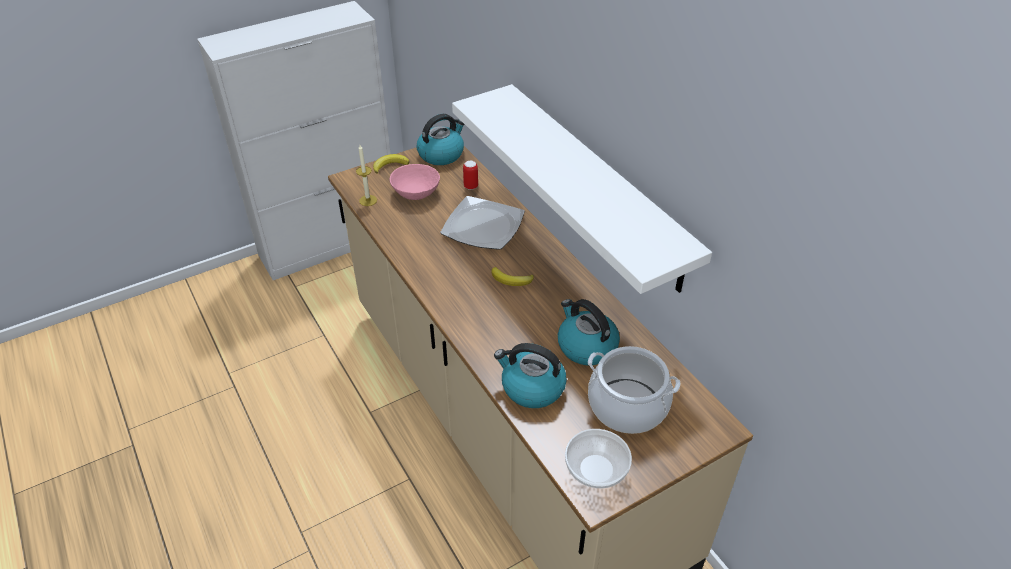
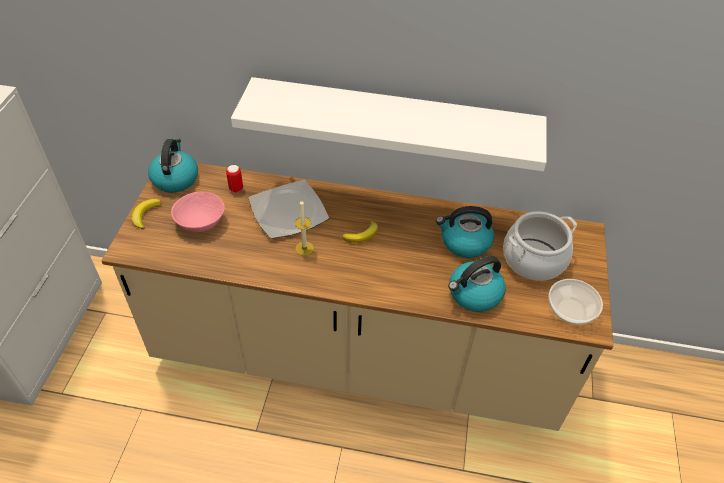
camera: 50 degrees left, 5 degrees up
candle [356,145,377,206] -> candle moved to [295,199,314,256]

